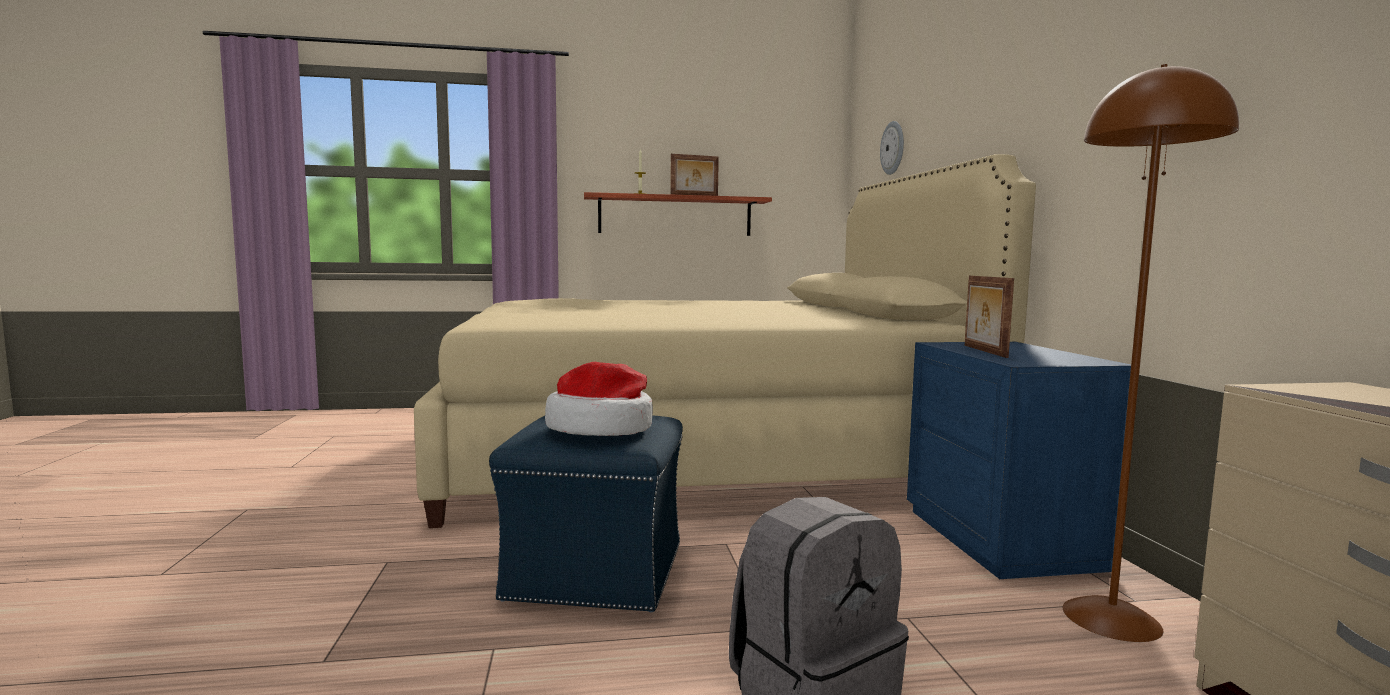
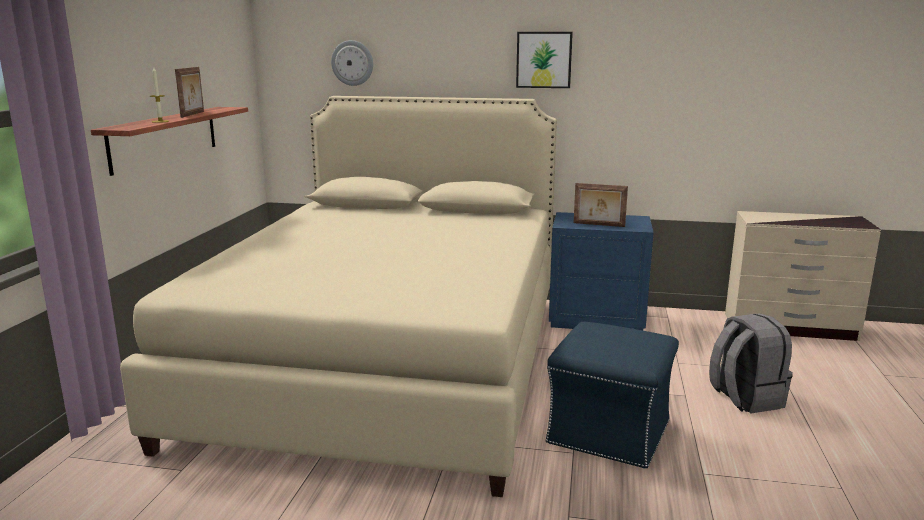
camera: 70 degrees left, 10 degrees up
hat [545,362,653,436] -> none
brown floor lamp [1062,64,1239,642] -> none
none -> picture [516,32,573,88]

